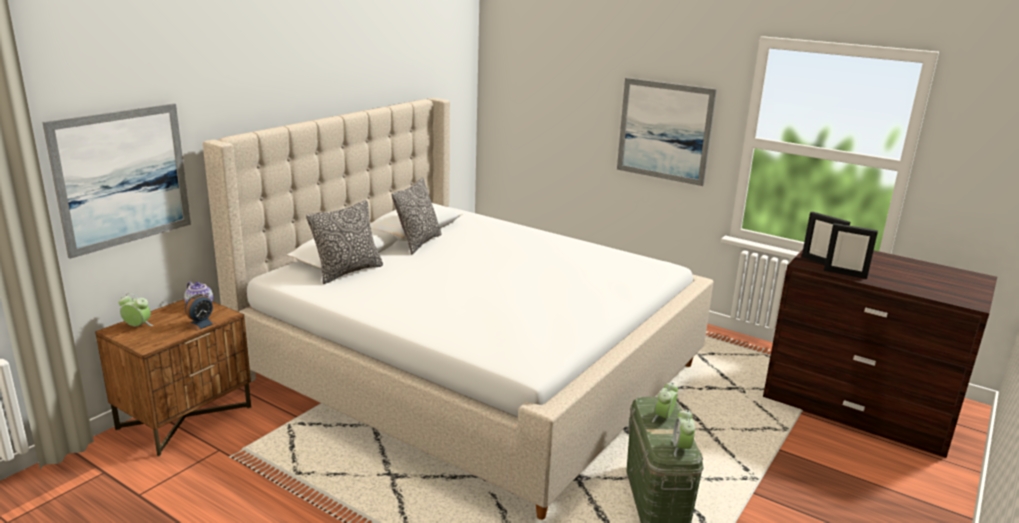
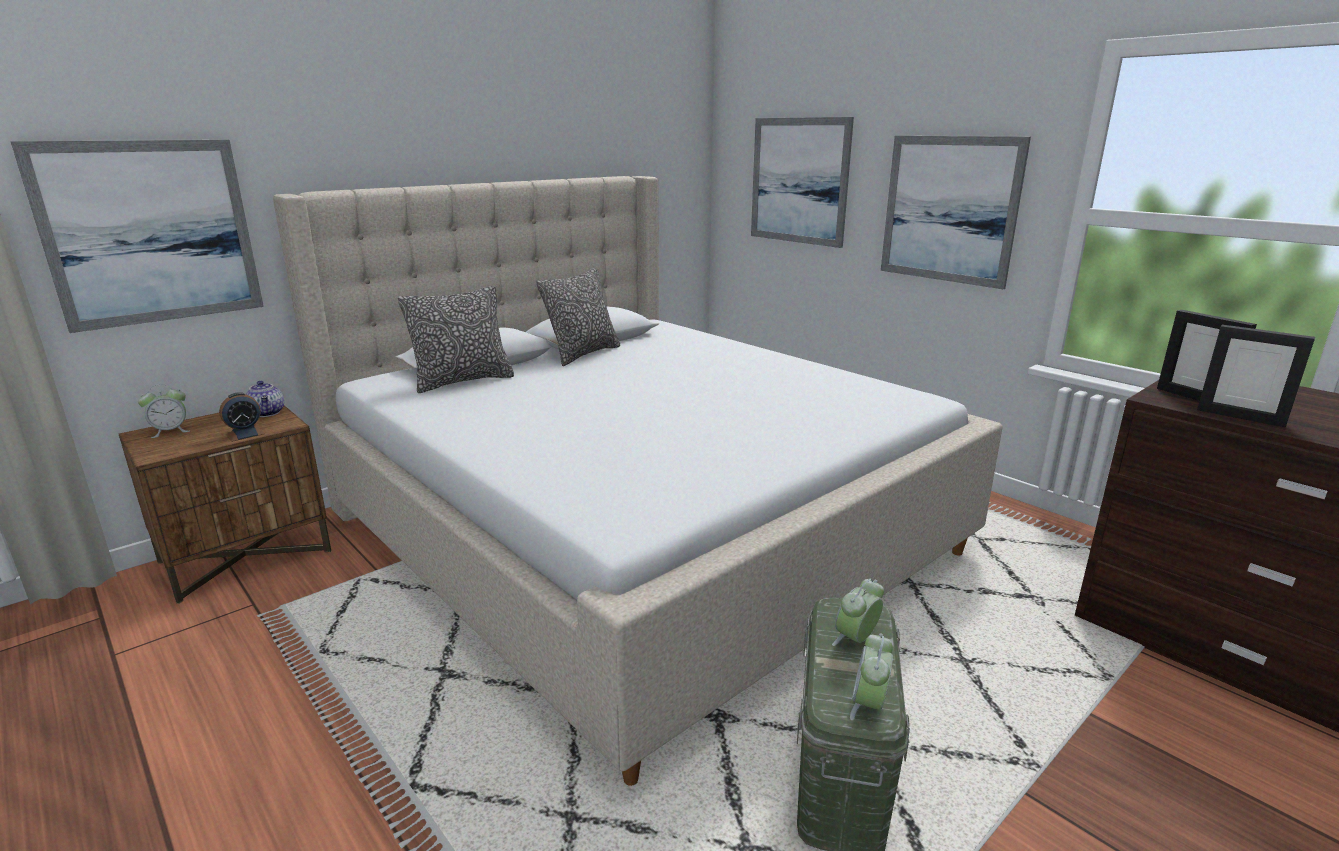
camera: 15 degrees right, 0 degrees up
alarm clock [118,293,153,327] -> alarm clock turned 120 degrees clockwise [138,384,190,438]
none -> picture [751,117,854,248]

